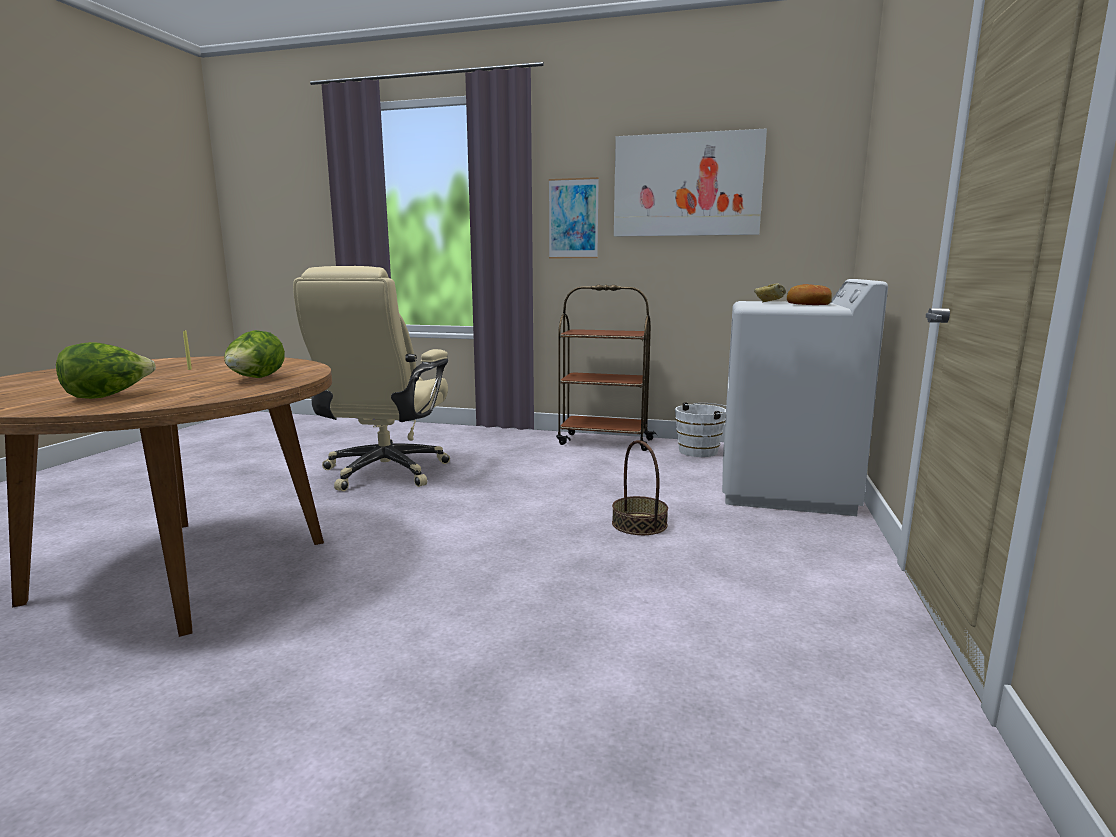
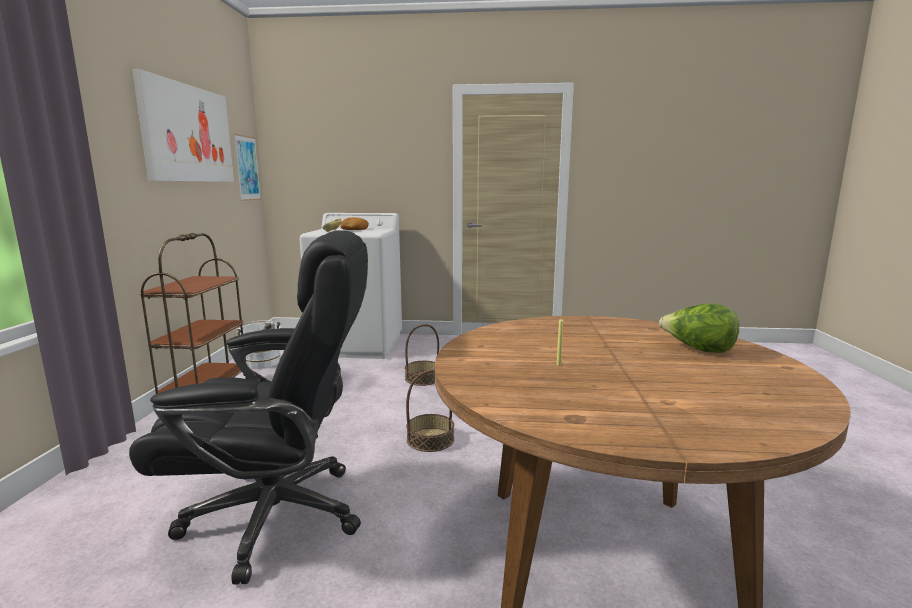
camera: 100 degrees left, 0 degrees up
lettuce [224,330,285,378] -> none
beige office chair [293,266,450,491] -> black office chair [129,230,368,585]
picture [549,177,599,258] -> picture moved to [234,134,261,201]
none -> basket [406,369,454,452]

